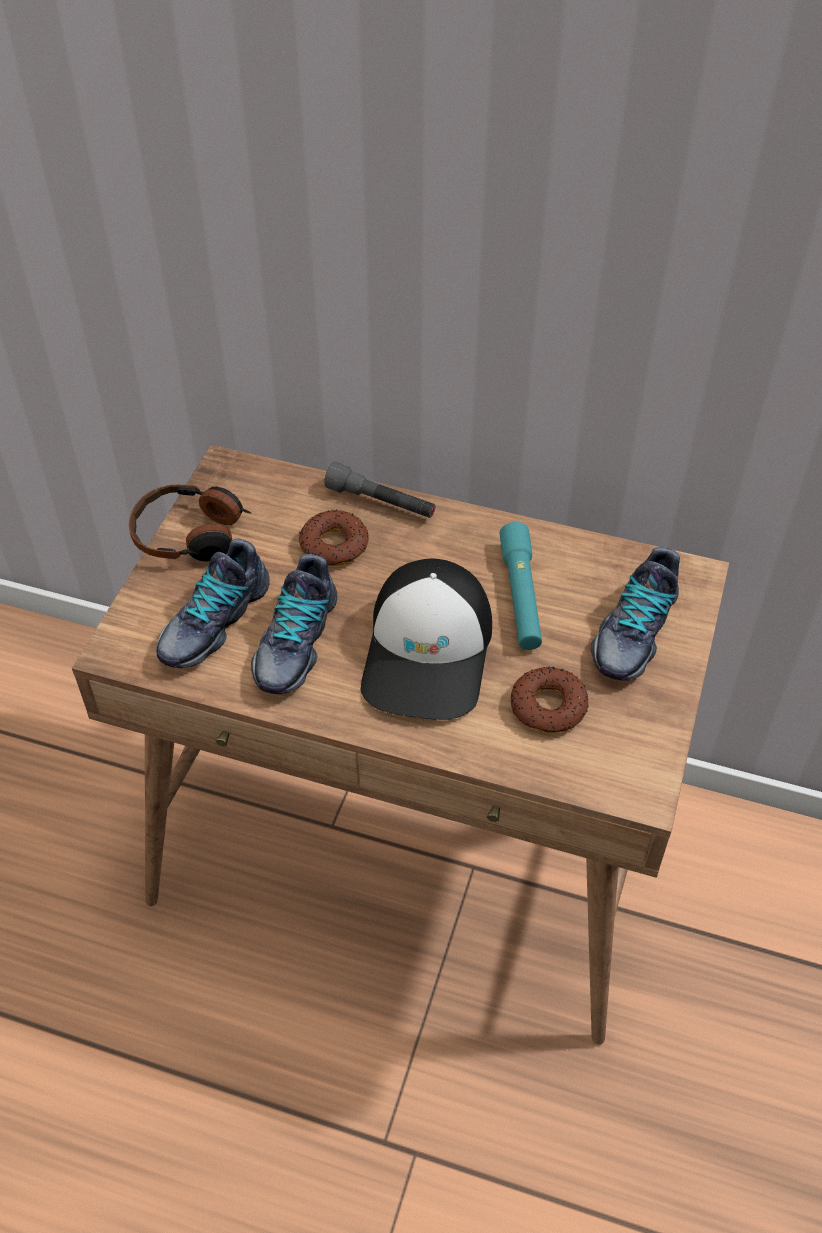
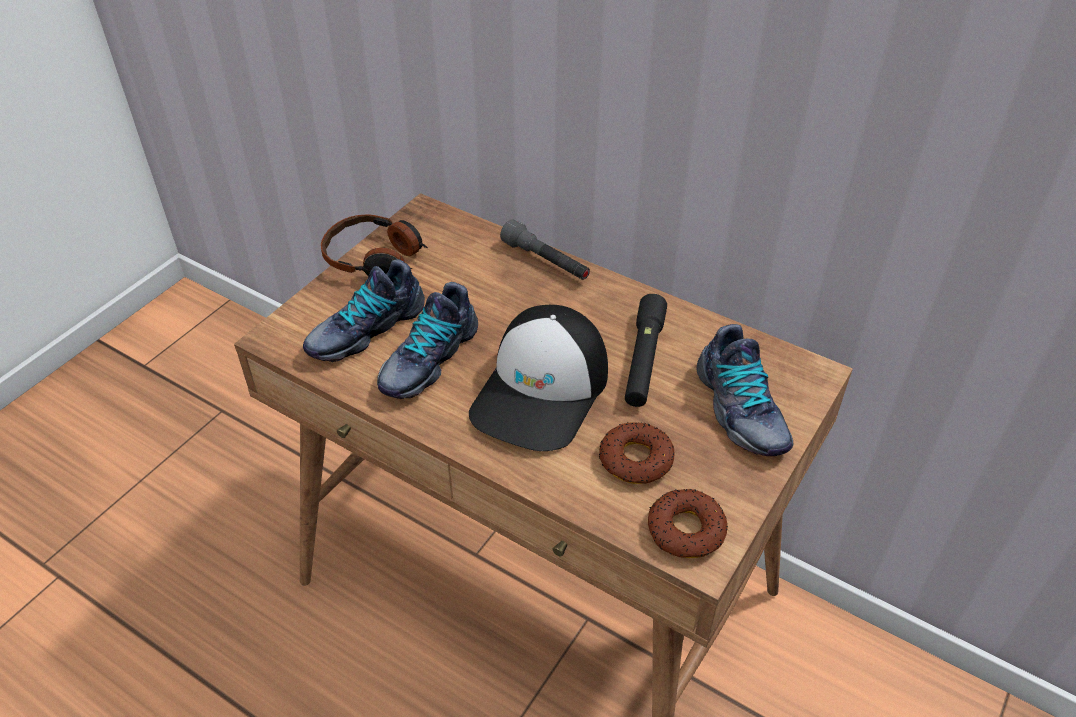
camera: 15 degrees right, 5 degrees down
donut [299,510,369,566] -> donut moved to [648,489,728,558]
turquoise flashlight [500,522,542,650] -> black flashlight [625,294,667,407]
shoe [591,547,680,681] -> shoe turned 60 degrees counterclockwise [697,324,793,456]

